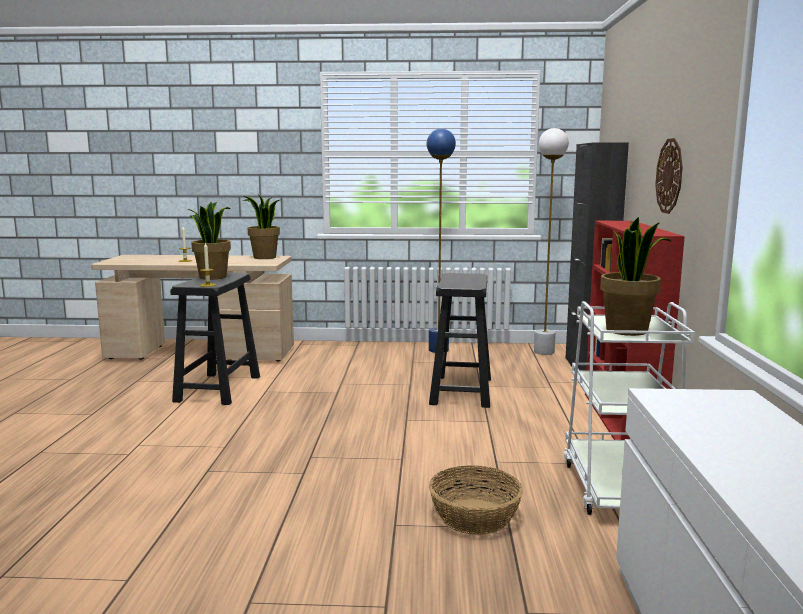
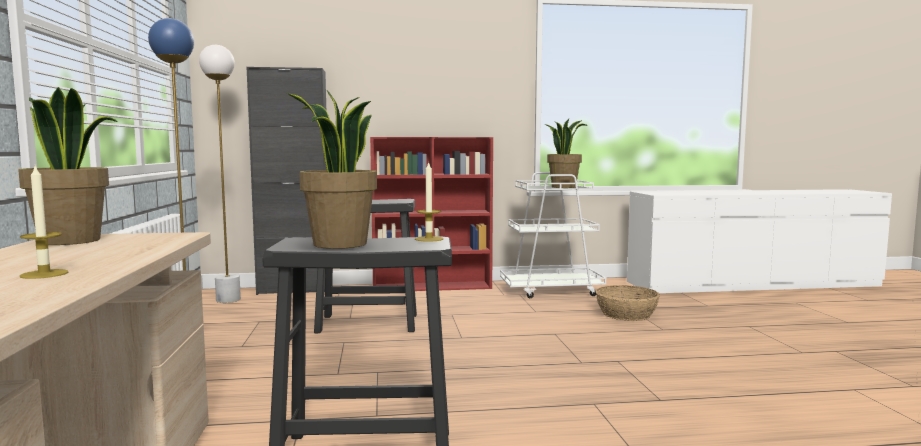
camera: 100 degrees left, 5 degrees down
wall clock [655,138,683,214] -> none

